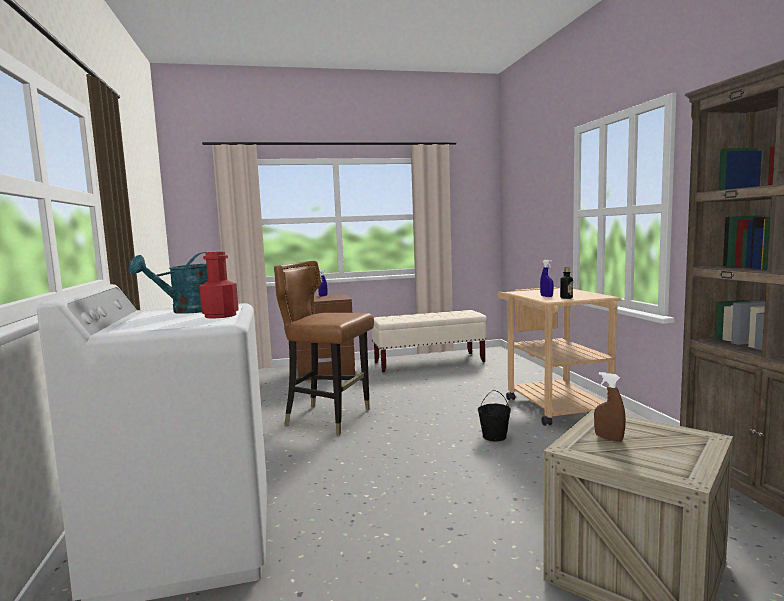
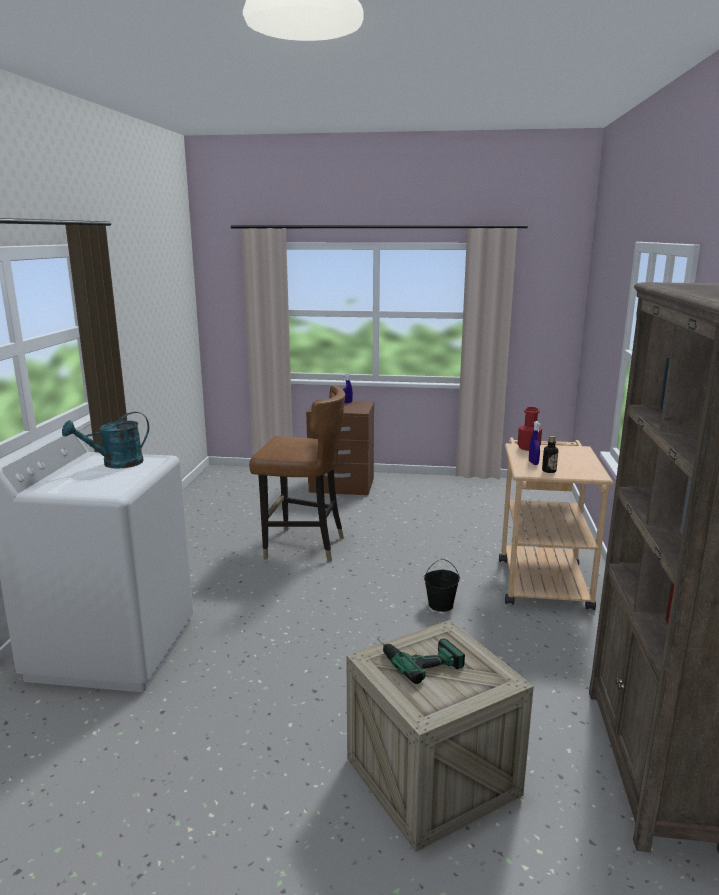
camera: 20 degrees right, 10 degrees up
red bottle [199,252,239,319] -> red bottle moved to [517,407,542,451]
brown chair [274,261,374,435] -> brown chair turned 150 degrees clockwise [249,385,345,562]
beige bench [372,310,487,373] -> none
brown spray bottle [594,372,625,441] -> power drill [378,639,465,684]

